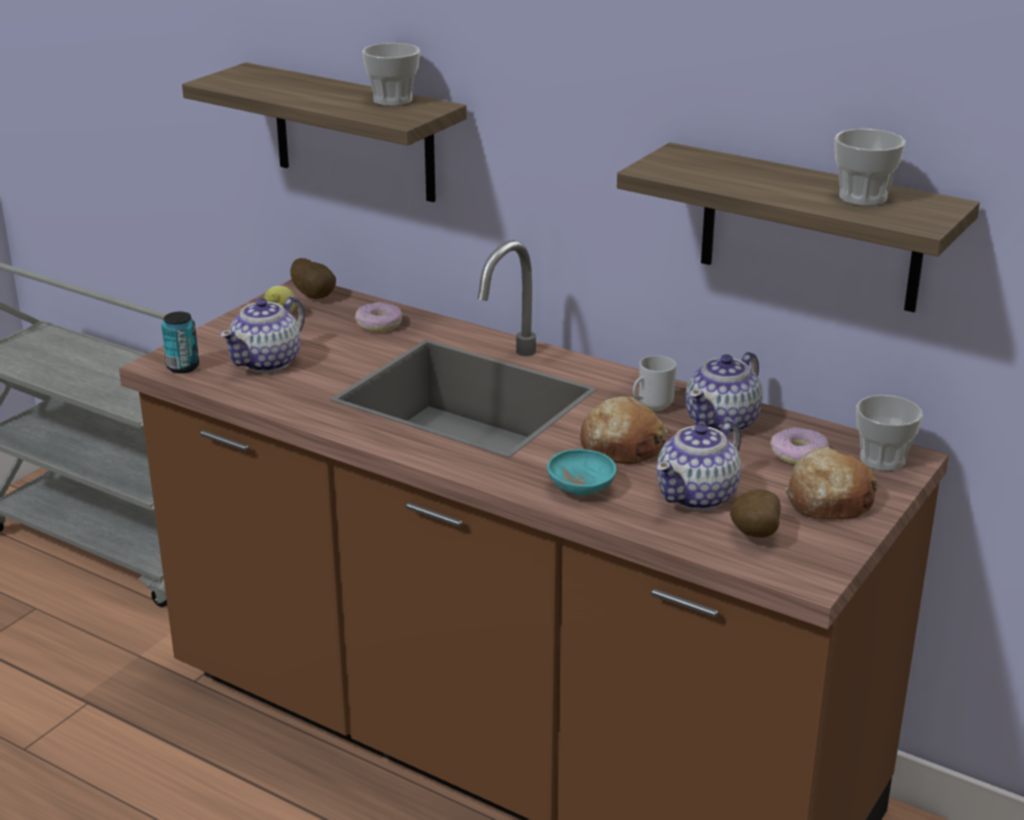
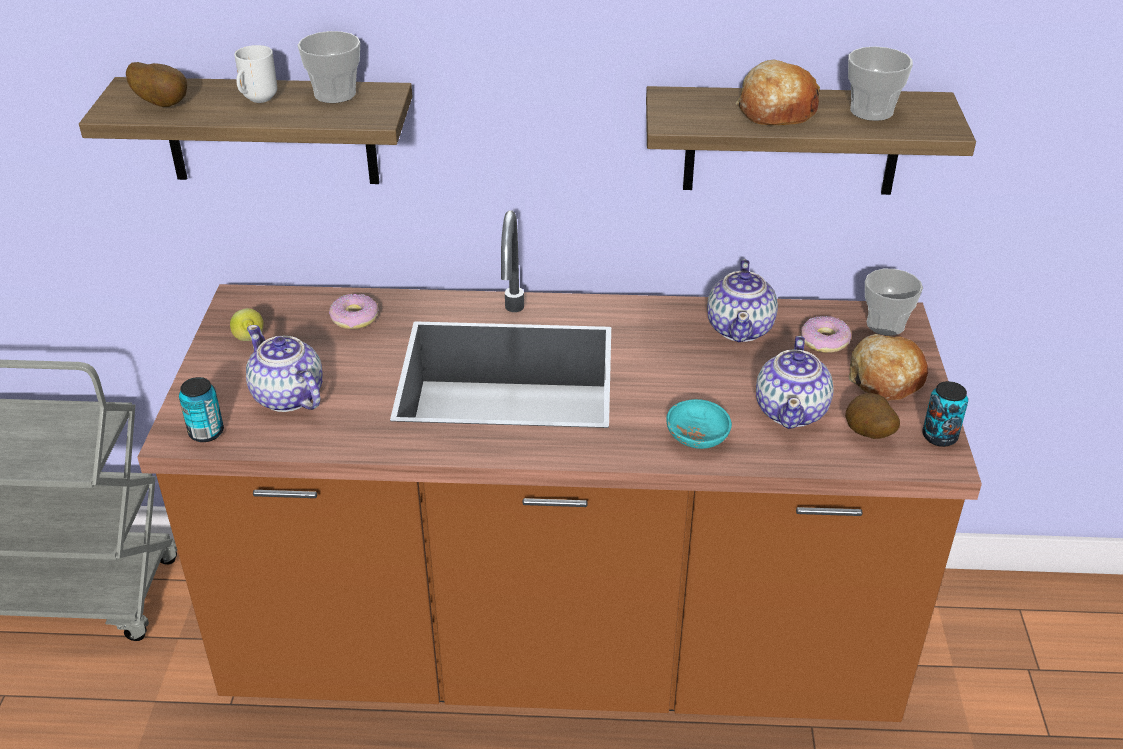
camera: 30 degrees left, 10 degrees up
teapot [220,296,305,373] -> teapot turned 135 degrees clockwise [246,325,323,412]
potato [290,258,336,299] -> potato moved to [126,62,187,107]
bread [580,396,668,465] -> bread moved to [736,60,820,125]
mug [633,355,676,411] -> mug moved to [234,45,277,103]
none -> can [922,381,968,447]

